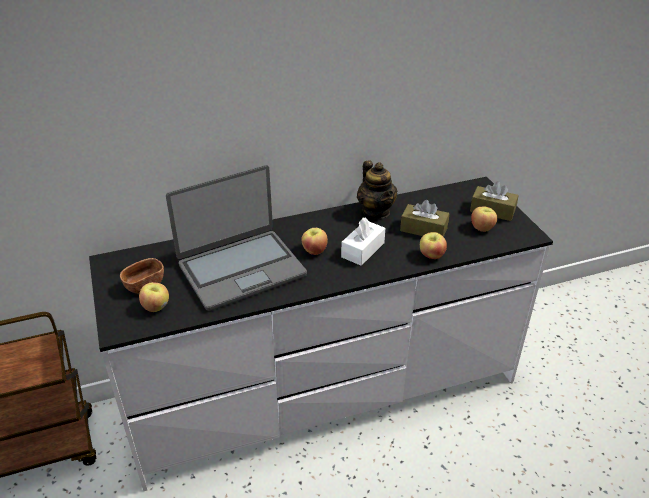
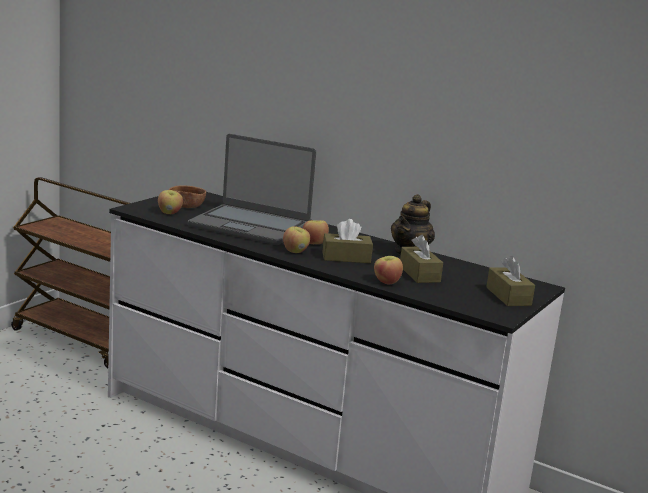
camera: 50 degrees right, 20 degrees down
white tissue box [341,217,385,266] -> brown tissue box [323,219,373,263]
apple [471,207,497,232] -> apple moved to [283,226,310,253]

